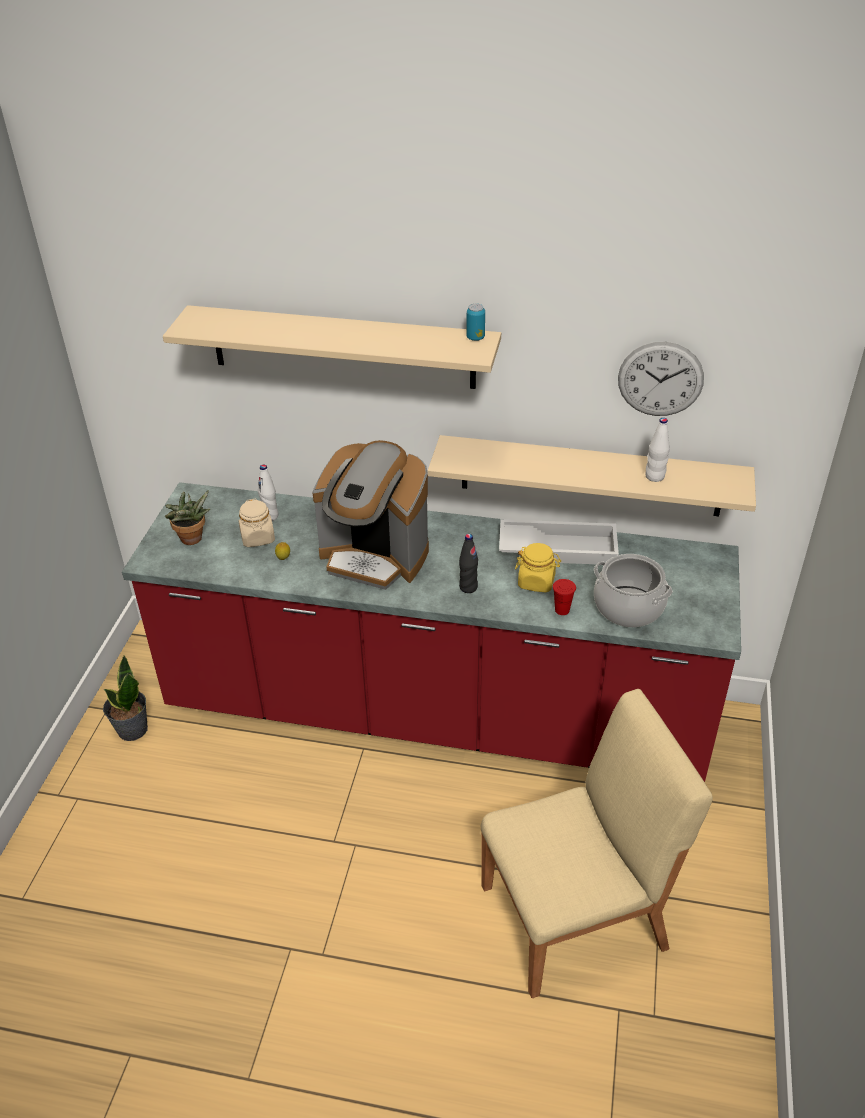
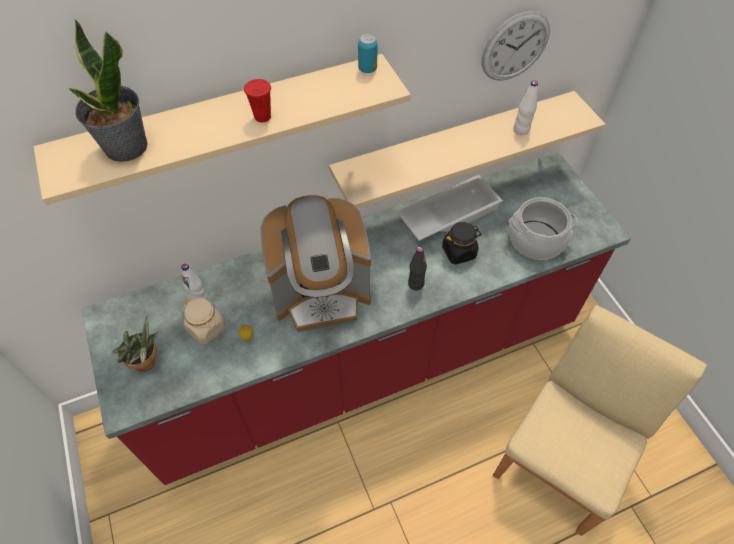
camera: 35 degrees left, 15 degrees up
potted plant [103,655,148,741] -> potted plant moved to [69,19,148,162]
yellow jar [515,543,561,593] -> black jar [442,222,482,265]
red cup [553,579,576,615] -> red cup moved to [244,79,271,122]

